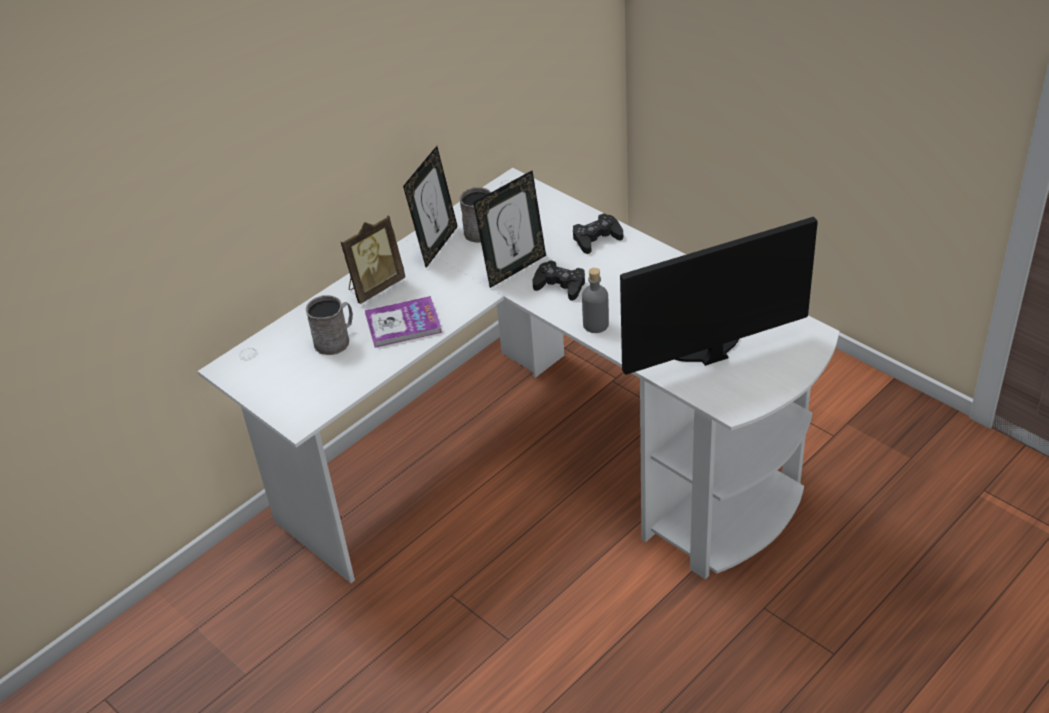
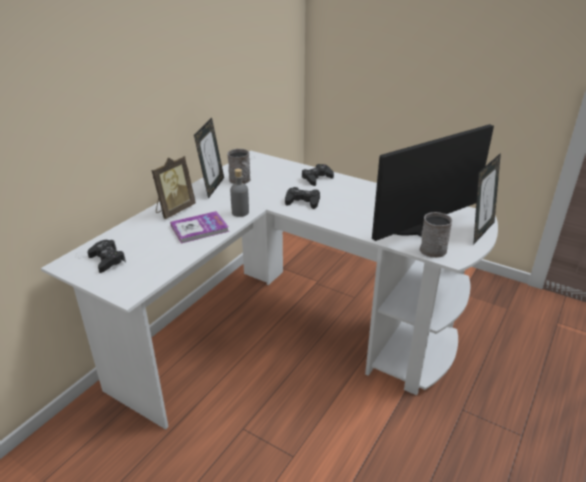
camera: 15 degrees left, 10 degrees down
grey mug [306,295,353,355] -> grey mug moved to [420,212,452,258]
picture frame [473,170,546,288] -> picture frame moved to [473,153,501,245]
grey bottle [582,268,609,333] -> grey bottle moved to [230,169,249,217]
none -> black game controller [87,240,126,273]

